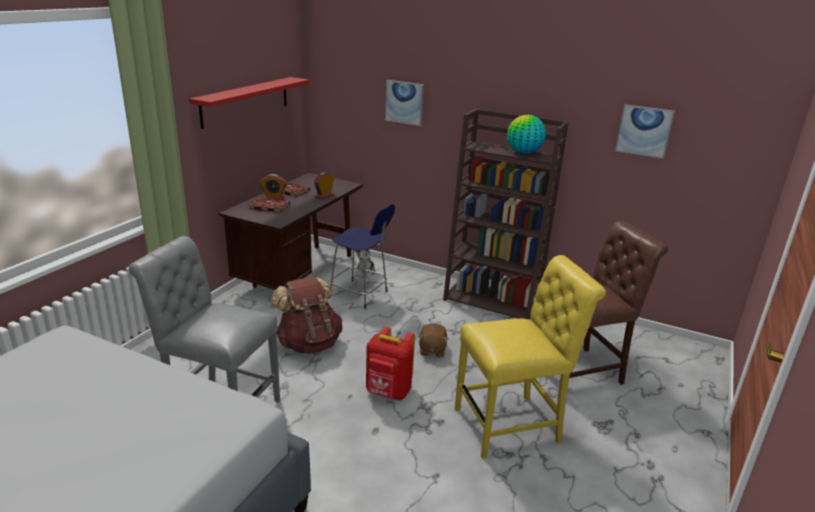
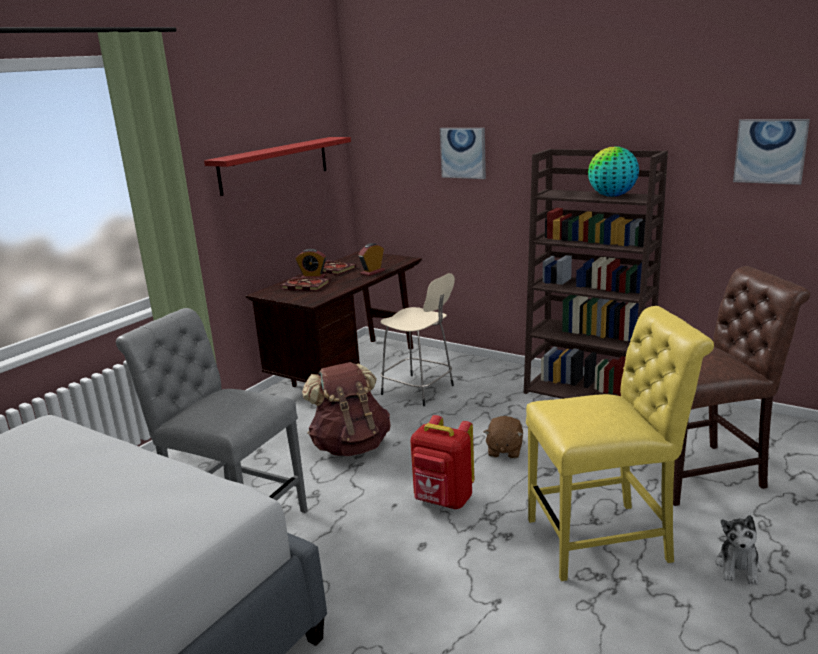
camera: 10 degrees right, 5 degrees down
blue stool [329,204,395,309] -> beige stool [380,273,455,406]
plush toy [355,249,376,279] -> plush toy moved to [716,515,762,585]

